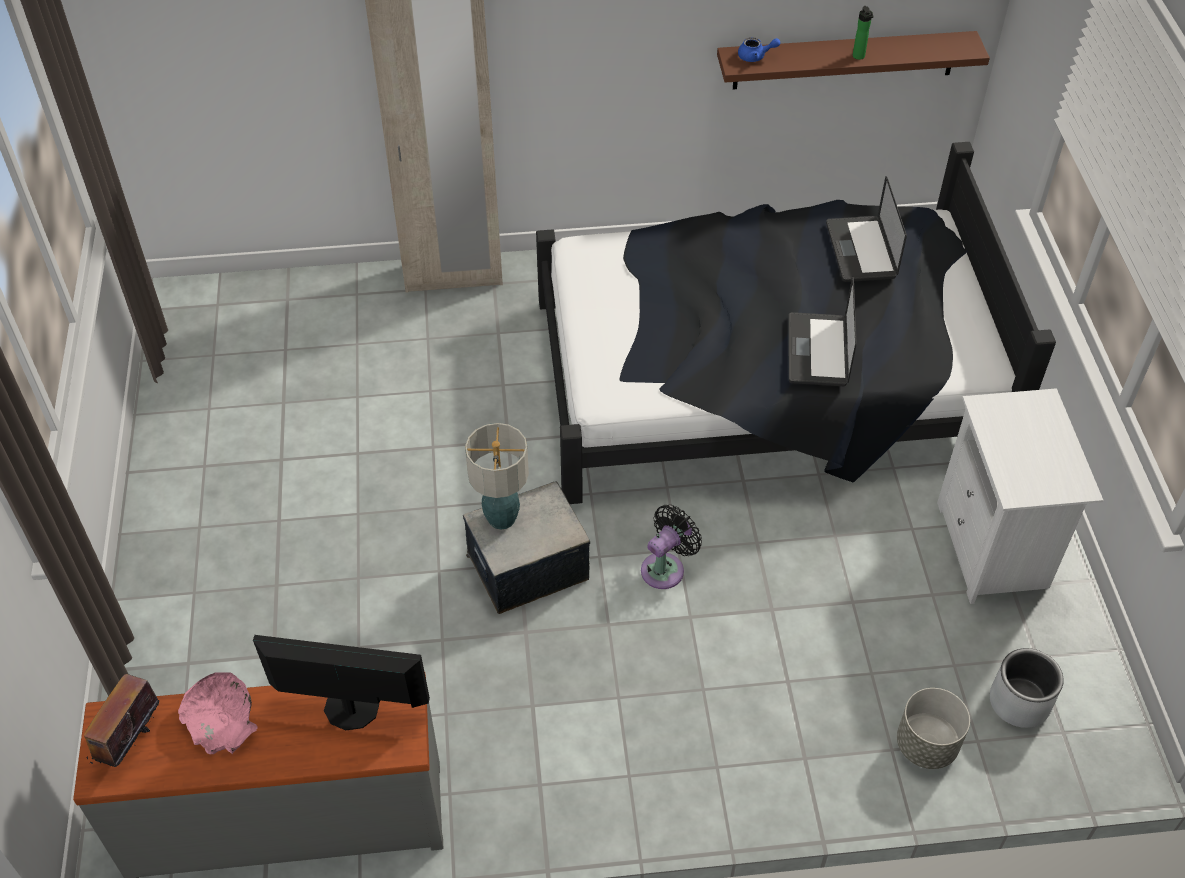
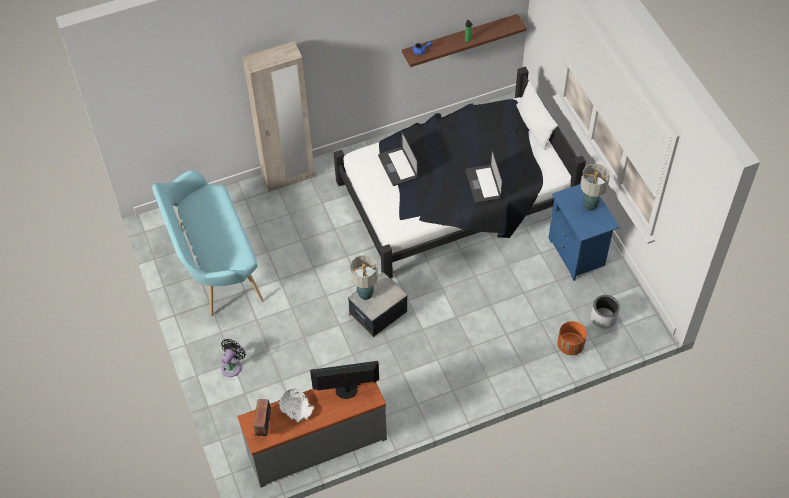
camera: 15 degrees left, 5 degrees up
pink bowl [178,672,258,754] -> white bowl [280,388,314,422]
black fan [641,505,702,589] -> black fan moved to [221,339,246,377]
laptop [826,176,907,282] -> laptop moved to [378,131,418,186]
grey planter [897,688,970,769] -> orange planter [557,321,587,355]
white nightstand [937,388,1103,604] -> blue nightstand [548,181,620,281]
none -> turquoise bench [152,170,264,316]
none -> white pillow [516,81,558,150]
none -> table lamp [580,164,610,211]

